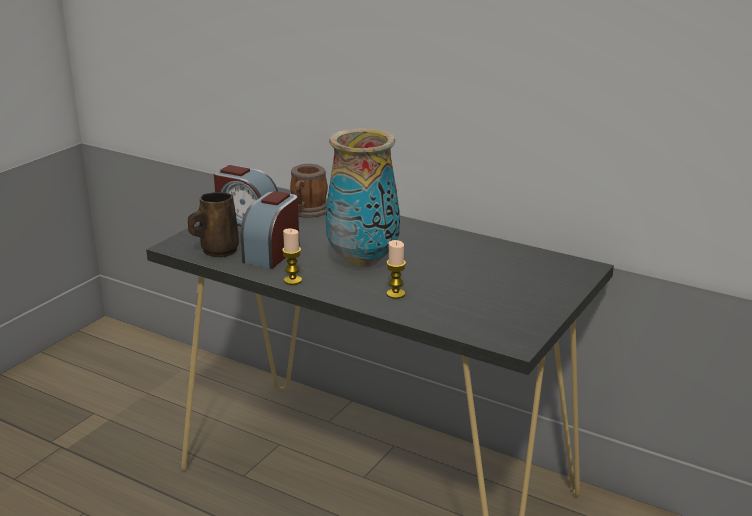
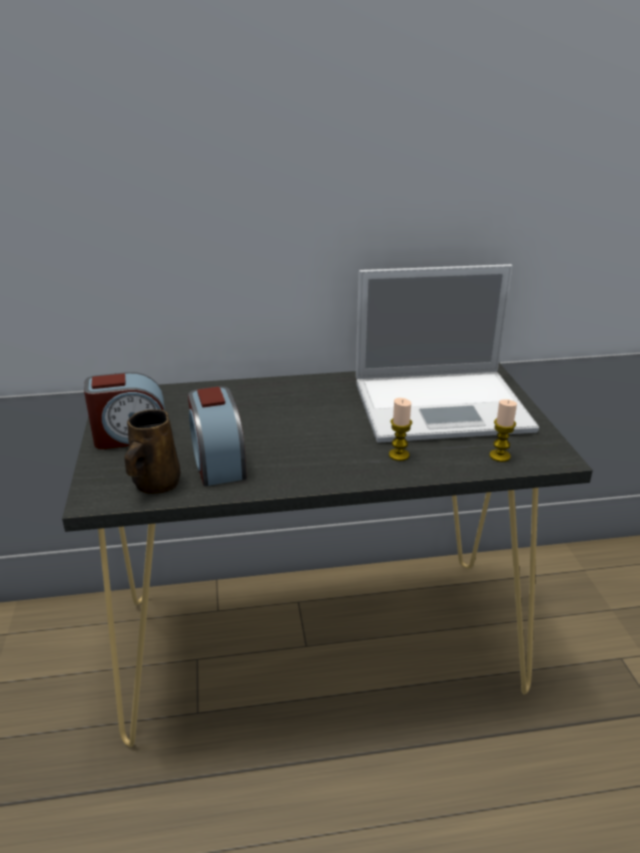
camera: 40 degrees left, 5 degrees up
candle [282,229,302,285] -> candle moved to [489,399,517,462]
mug [290,164,328,218] -> none
vase [325,128,400,267] -> none
none -> laptop [356,264,539,443]

